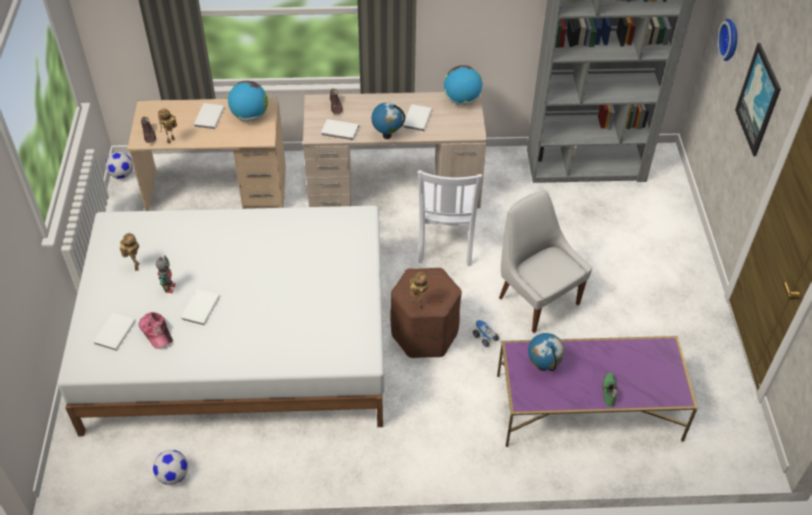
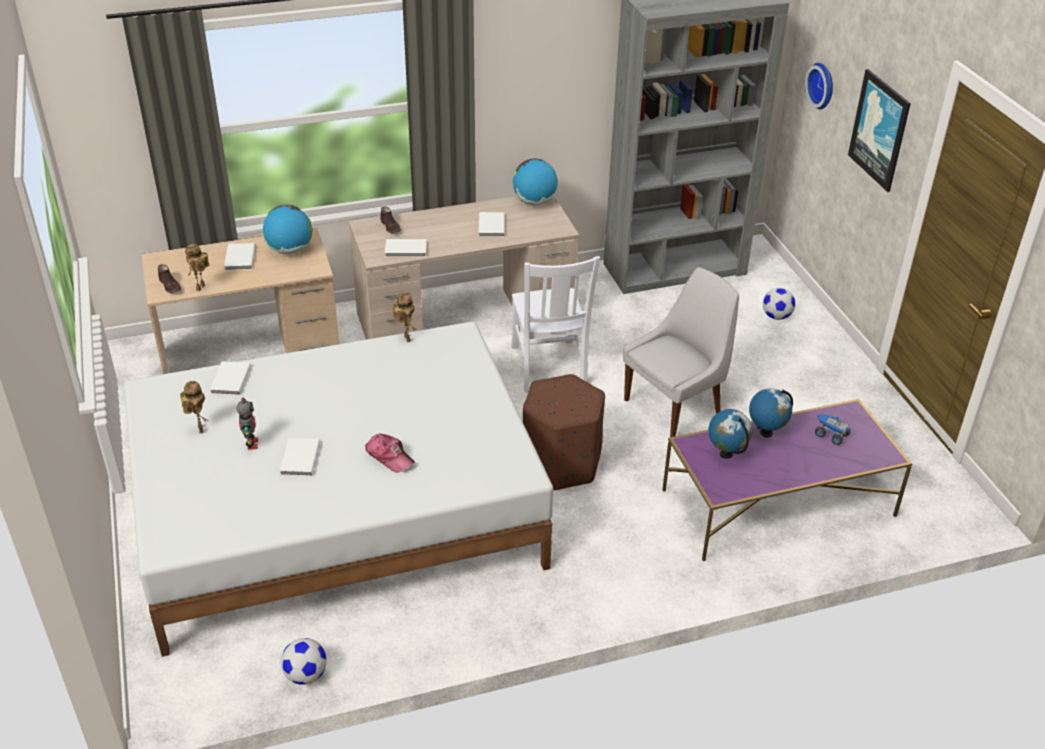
camera: 15 degrees left, 10 degrees down
white book [93,313,136,351] -> white book moved to [210,361,251,395]
football [105,152,133,179] -> football moved to [763,288,795,320]
cap [139,312,173,349] -> cap moved to [365,434,415,473]
globe [371,102,405,139] -> globe moved to [749,388,793,438]
toy robot [410,272,429,310] -> toy robot moved to [392,293,416,342]
toy truck [473,320,499,347] -> toy truck moved to [815,414,851,445]
white chair [499,191,592,333] -> white chair turned 105 degrees clockwise [623,267,739,437]
green shoe [602,372,617,407] -> none

